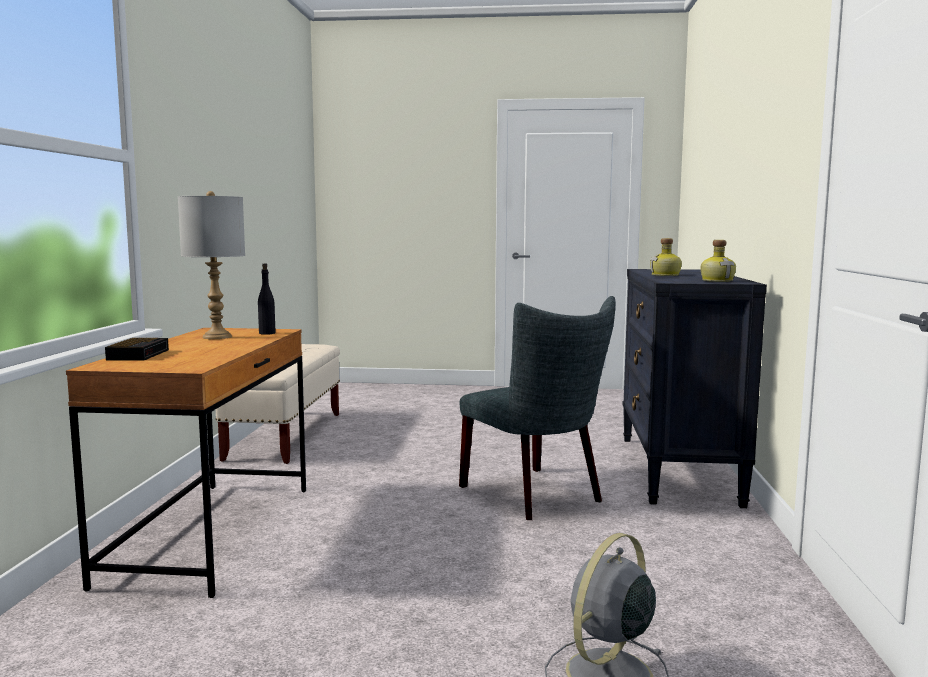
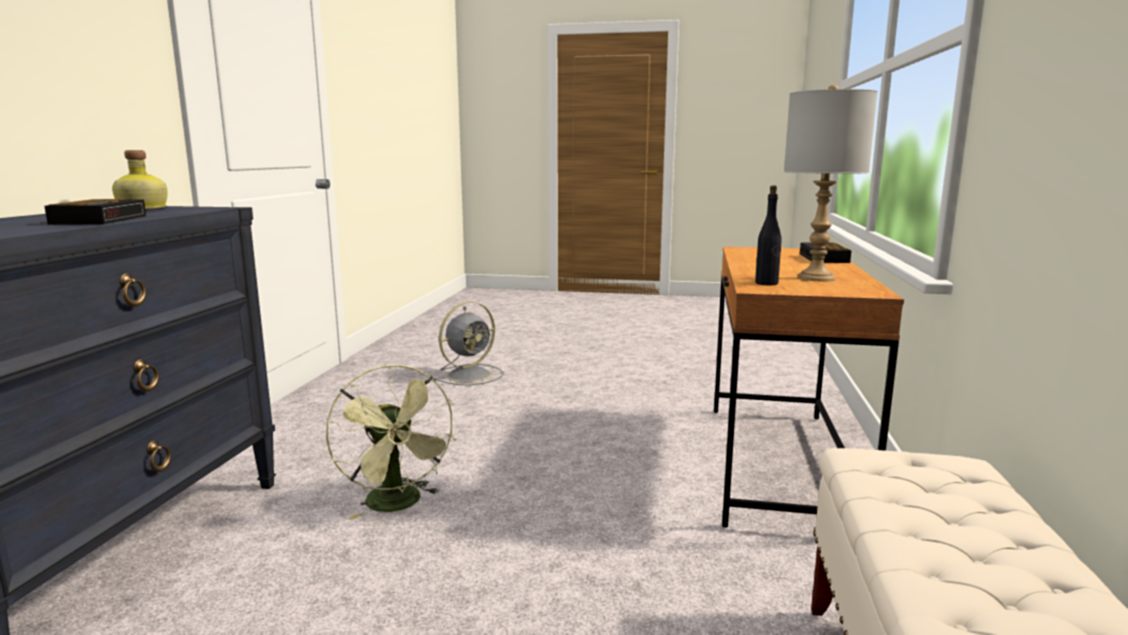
camera: 175 degrees left, 5 degrees up
grey chair [459,296,615,520] -> green fan [326,365,457,520]
bottle [650,238,682,276] -> alarm clock [44,199,146,225]

